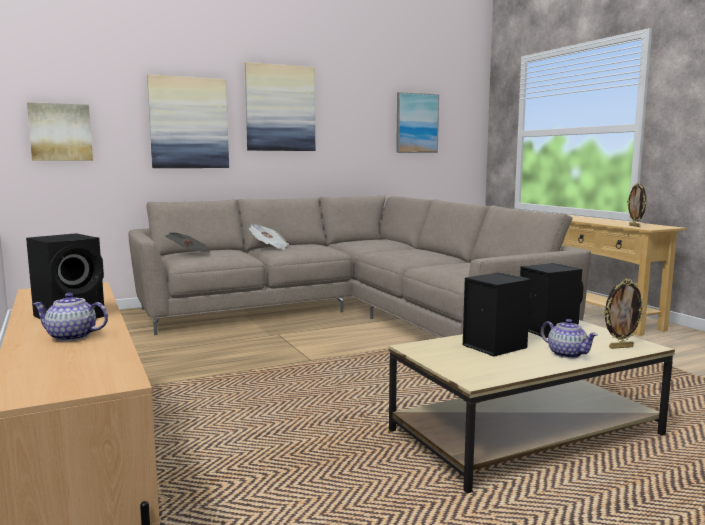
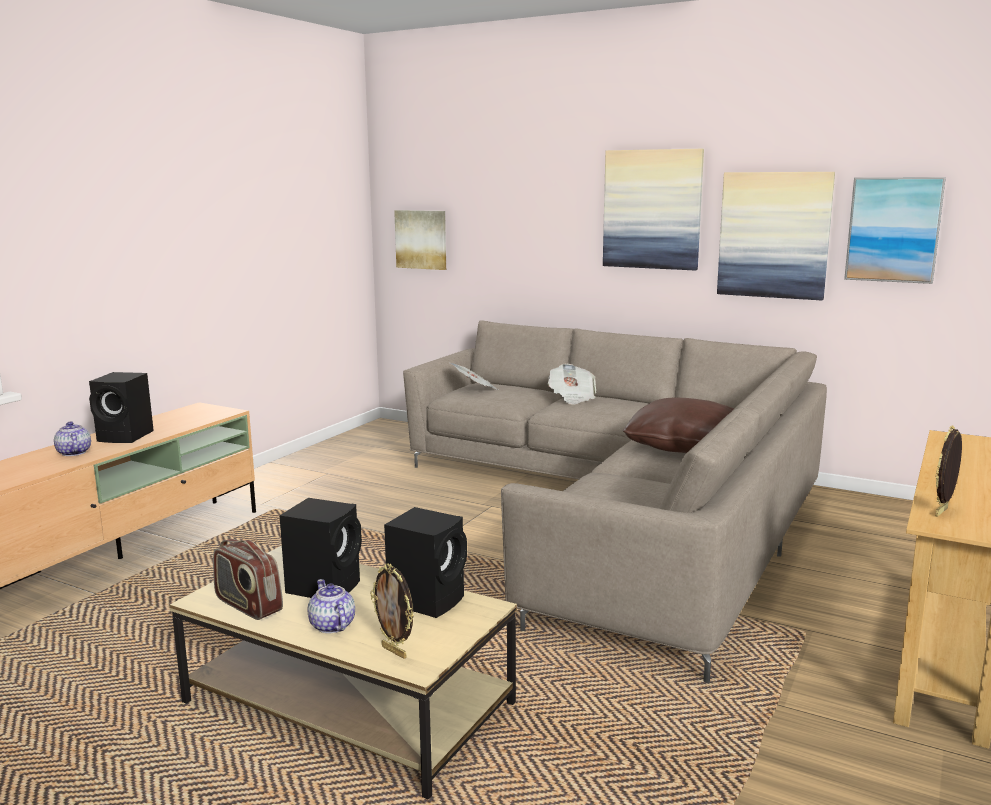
camera: 55 degrees right, 5 degrees up
picture [147,75,229,168] -> picture moved to [717,172,835,300]
teapot [541,319,598,359] -> teapot turned 135 degrees clockwise [308,579,355,633]
none -> radio [213,539,283,620]
none -> brown pillow [623,398,734,453]

